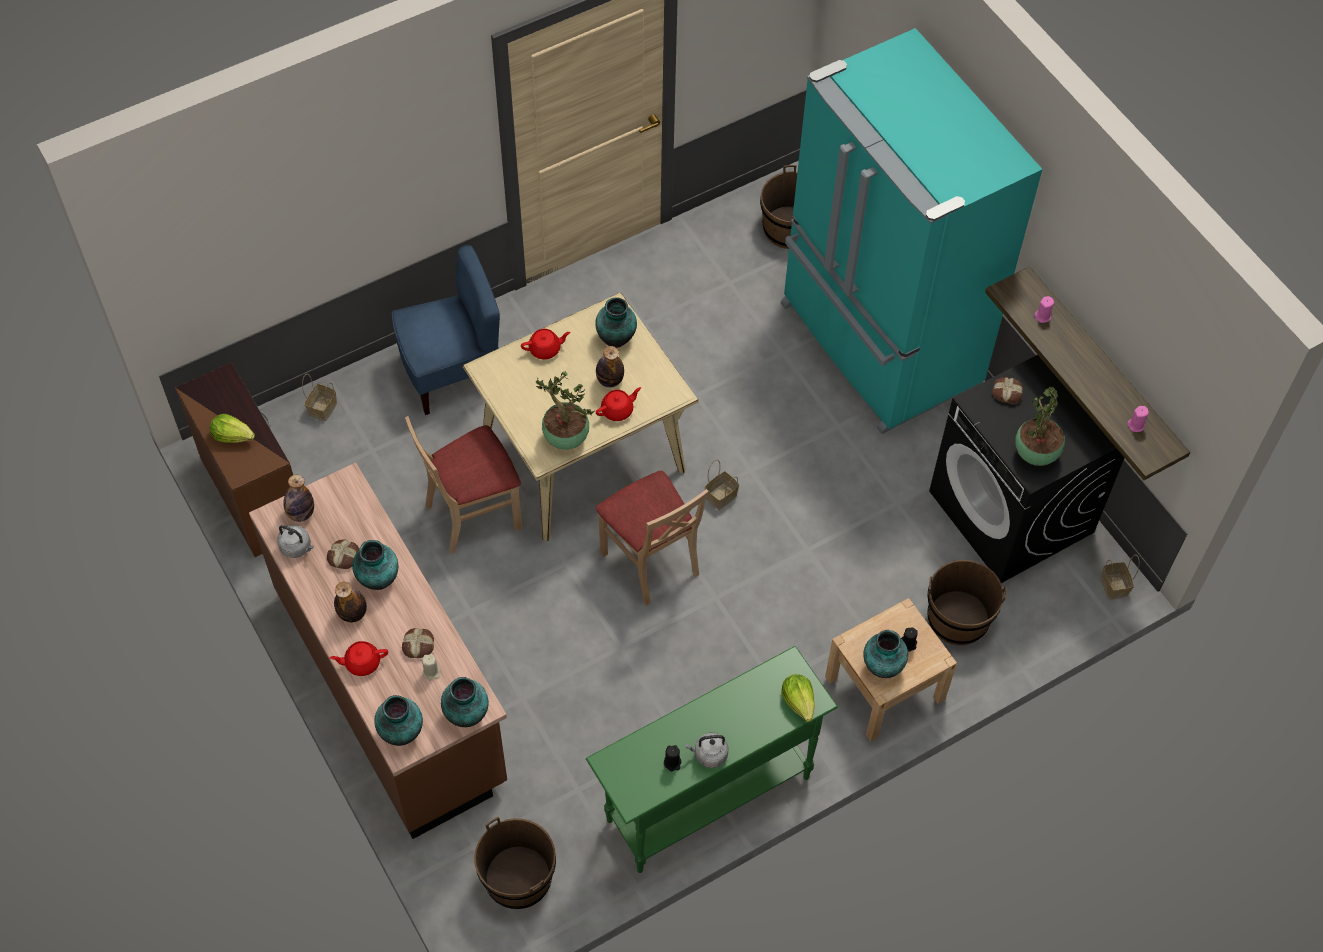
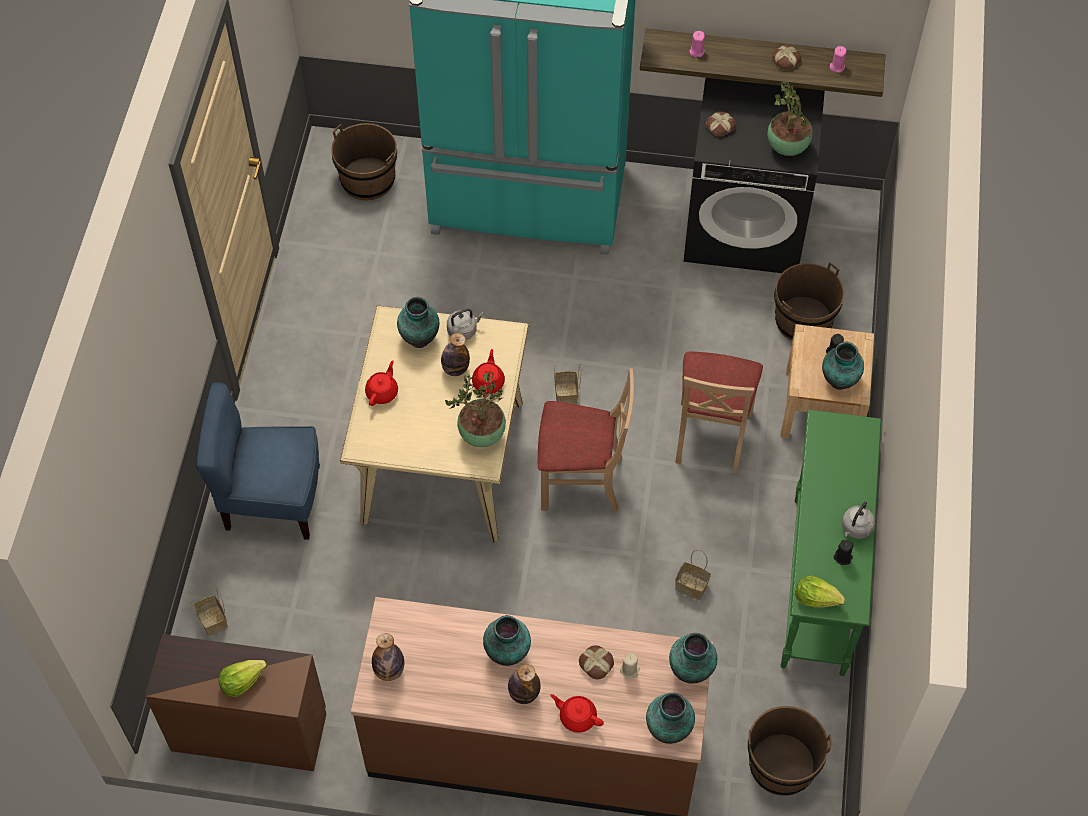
camera: 50 degrees left, 0 degrees up
grey kettle [277,525,314,558] -> grey kettle moved to [447,308,484,340]
bread [327,539,359,569] -> bread moved to [772,45,801,70]
red teapot [330,641,388,676] -> red teapot turned 90 degrees clockwise [550,694,604,733]
blue chair [392,245,500,415] -> blue chair turned 105 degrees counterclockwise [196,382,320,540]
beige chair [405,416,522,554] -> beige chair moved to [675,351,763,474]
lettuce [781,674,815,722] -> lettuce moved to [795,575,846,607]
basket [1100,554,1140,600] -> basket moved to [675,550,711,600]

